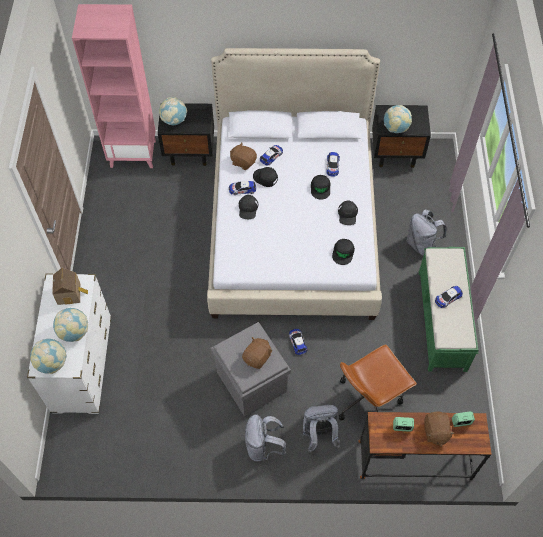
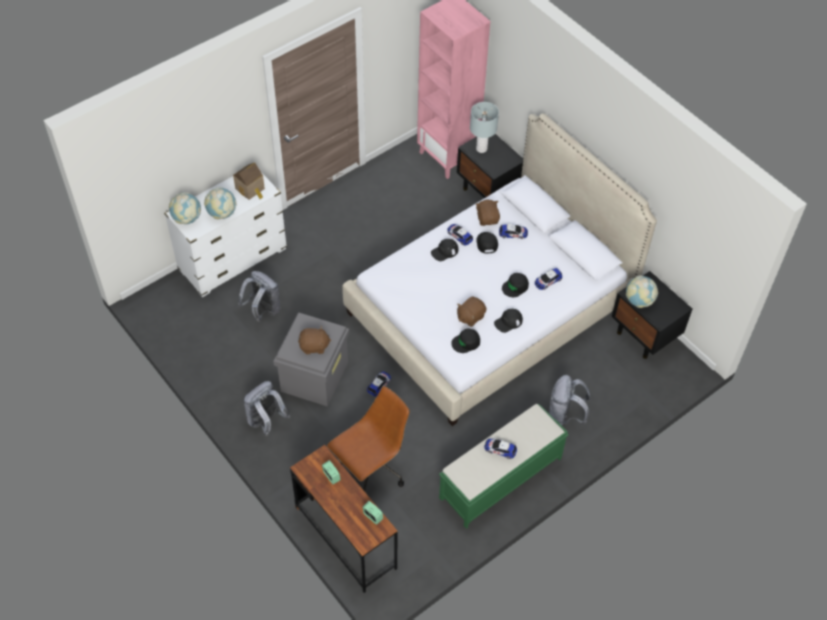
camera: 50 degrees right, 5 degrees down
globe [159,97,187,125] -> grey table lamp [470,102,499,153]
grey backpack [302,405,340,452] -> grey backpack moved to [238,271,280,322]
brown office chair [339,344,417,420] -> brown office chair turned 120 degrees clockwise [327,386,410,492]
brown plush toy [424,412,455,447] -> brown plush toy moved to [457,297,487,327]

